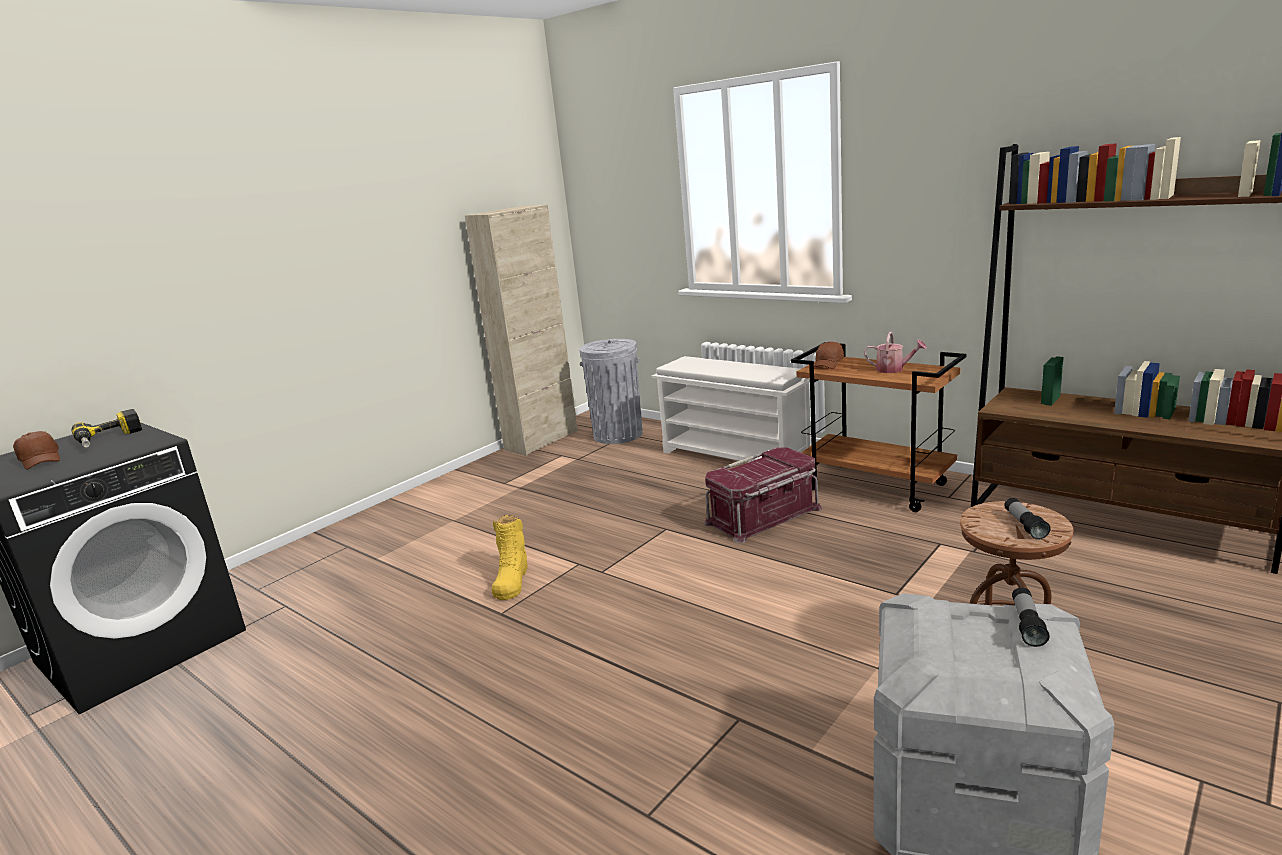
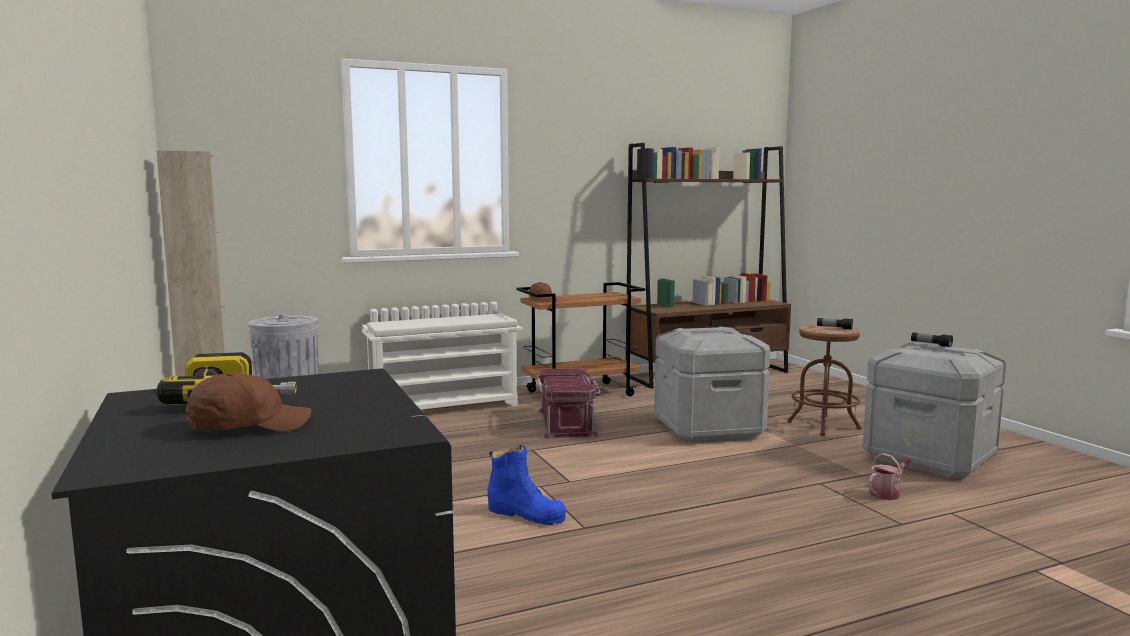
camera: 65 degrees left, 10 degrees down
yellow boot [492,515,528,600] -> blue boot [487,445,566,525]
watering can [864,332,927,373] -> watering can moved to [868,453,912,500]
none -> grey storage box [654,327,770,443]

